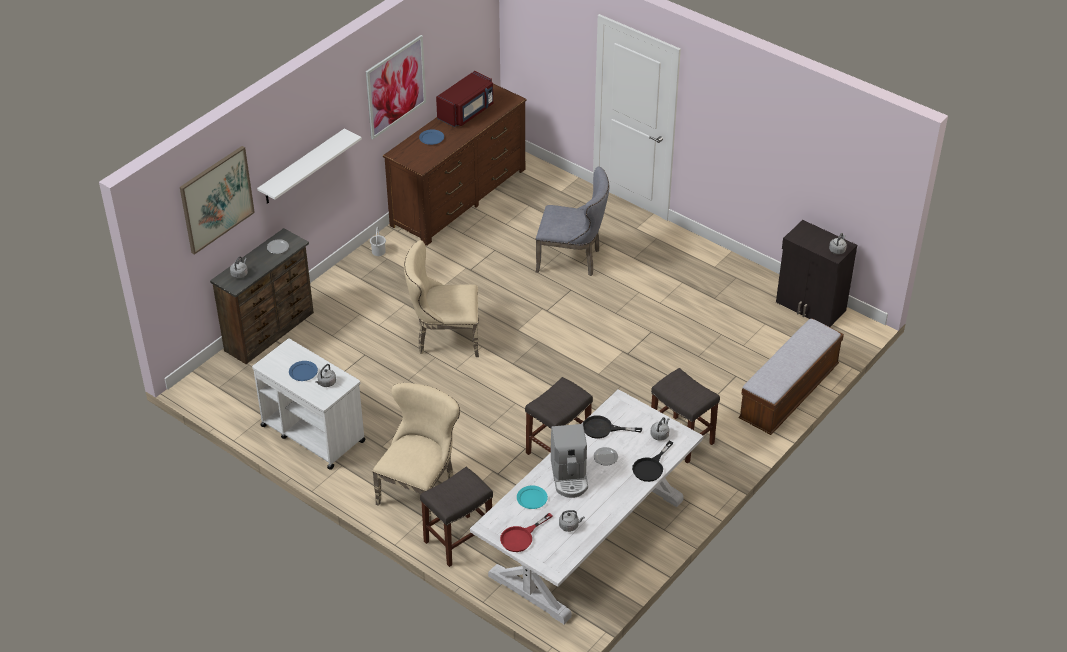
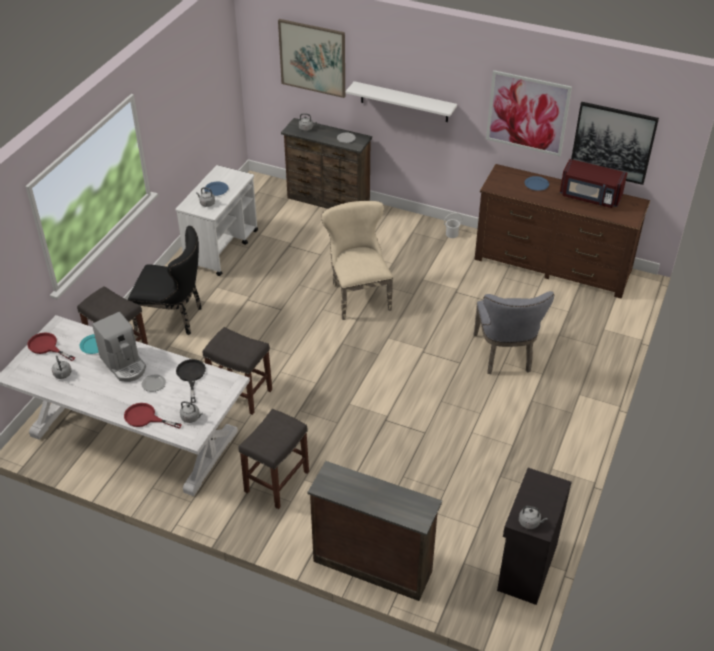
camera: 75 degrees right, 0 degrees up
beige chair [372,383,460,522] -> black chair [128,226,201,335]
coffee machine [551,424,588,498] -> coffee machine turned 105 degrees counterclockwise [92,312,146,382]
black frying pan [632,441,673,482] -> red frying pan [124,403,182,428]
bench [739,319,844,435] -> brown dresser [307,461,442,601]
none -> picture [571,102,659,185]

